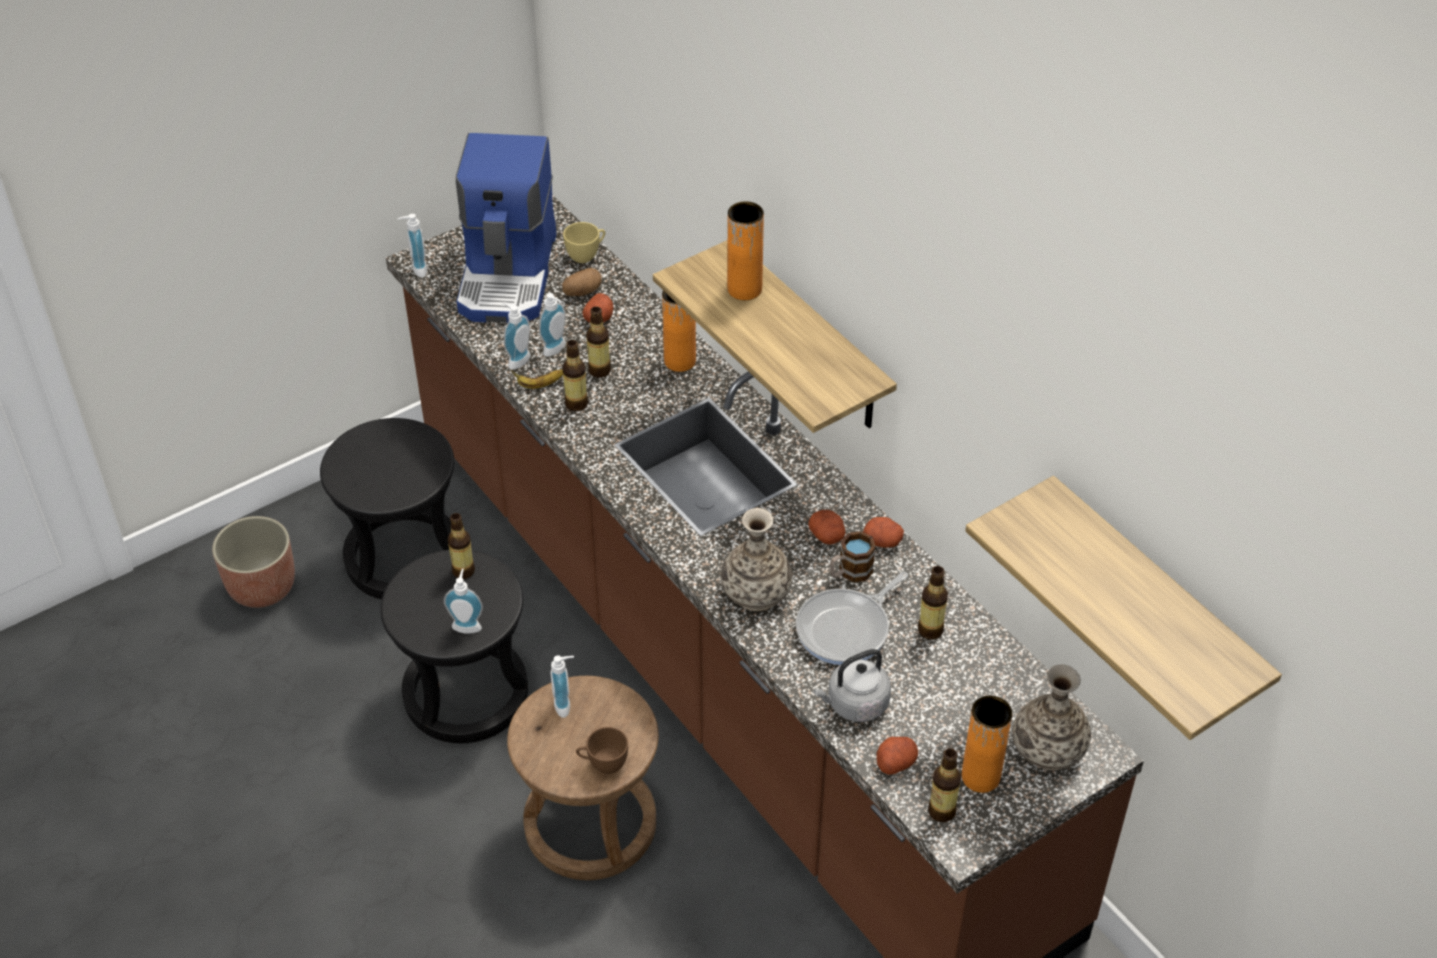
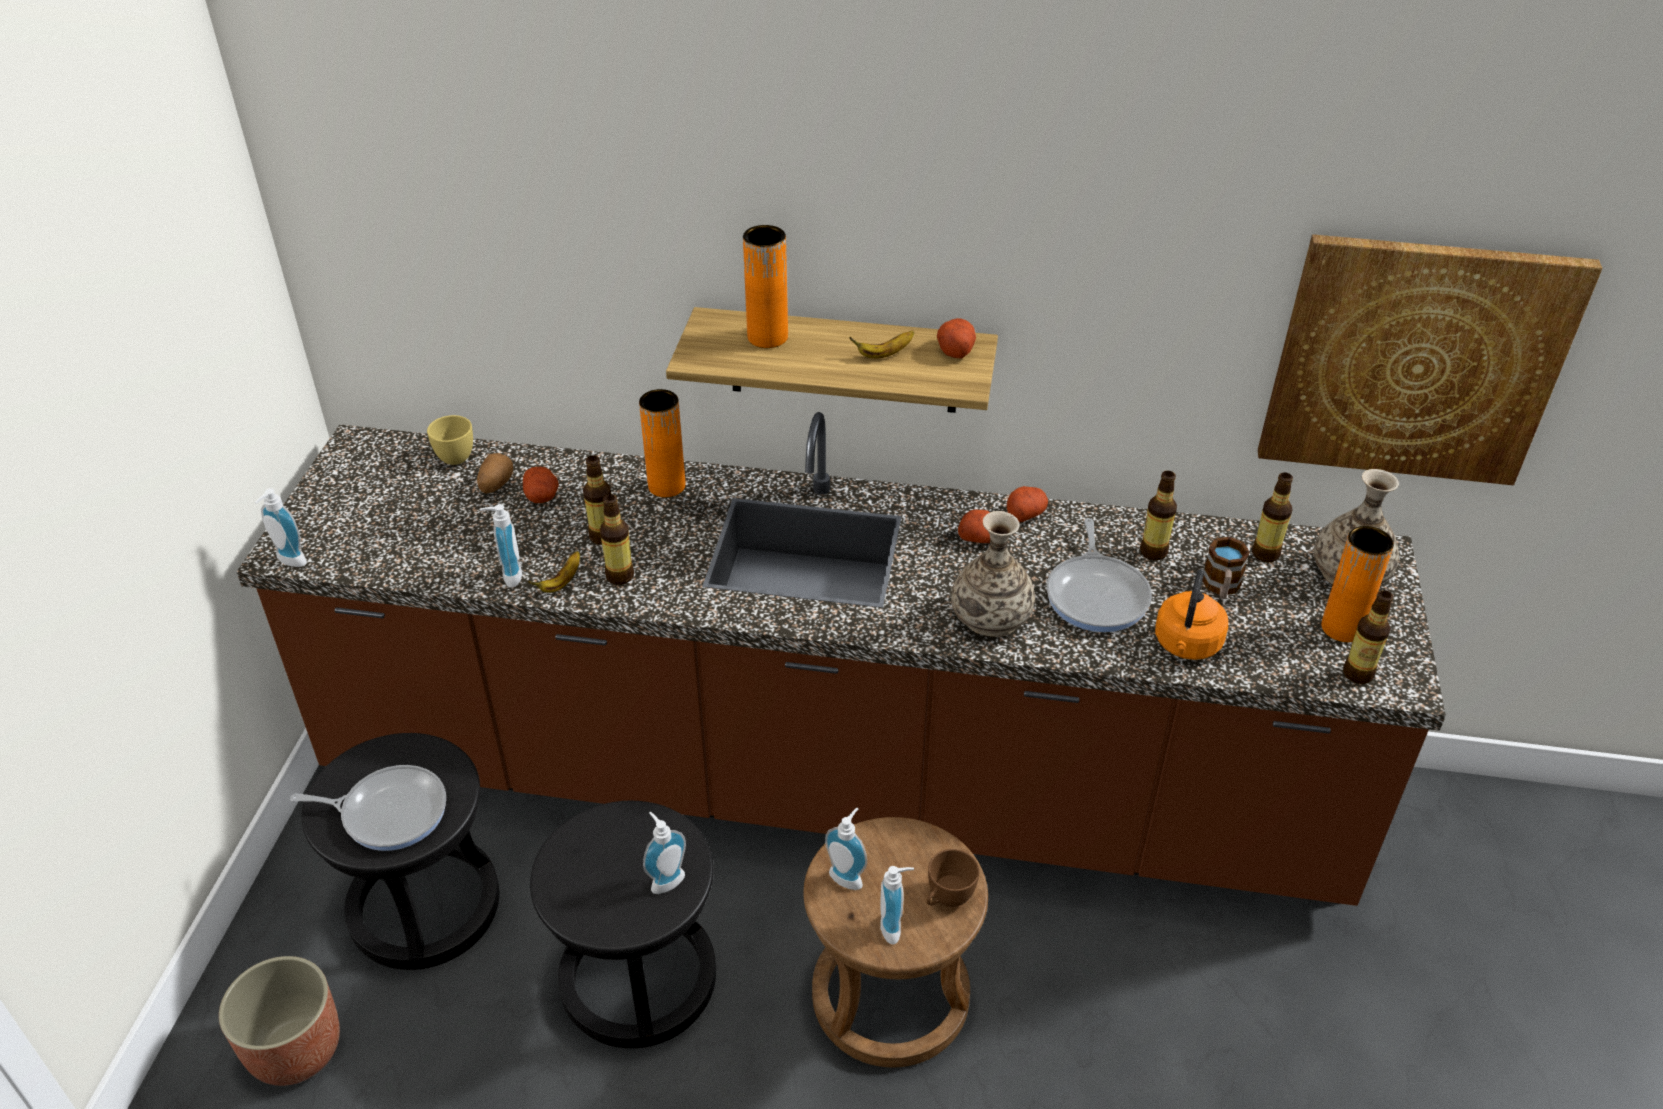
camera: 45 degrees left, 5 degrees down
bottle [448,513,475,579] -> bottle moved to [1252,473,1293,562]
coffee machine [456,133,557,323] -> none
soap dispenser [539,293,566,357] -> soap dispenser moved to [880,866,914,945]
grey kettle [813,649,891,722] -> orange kettle [1155,569,1228,660]
mug [830,531,876,582] -> mug moved to [1202,537,1250,599]
potato [876,737,918,775] -> potato moved to [937,318,976,358]
shelf [965,476,1282,740] -> picture [1258,234,1603,485]
none -> frying pan [290,765,446,851]
none -> banana [849,331,914,359]

